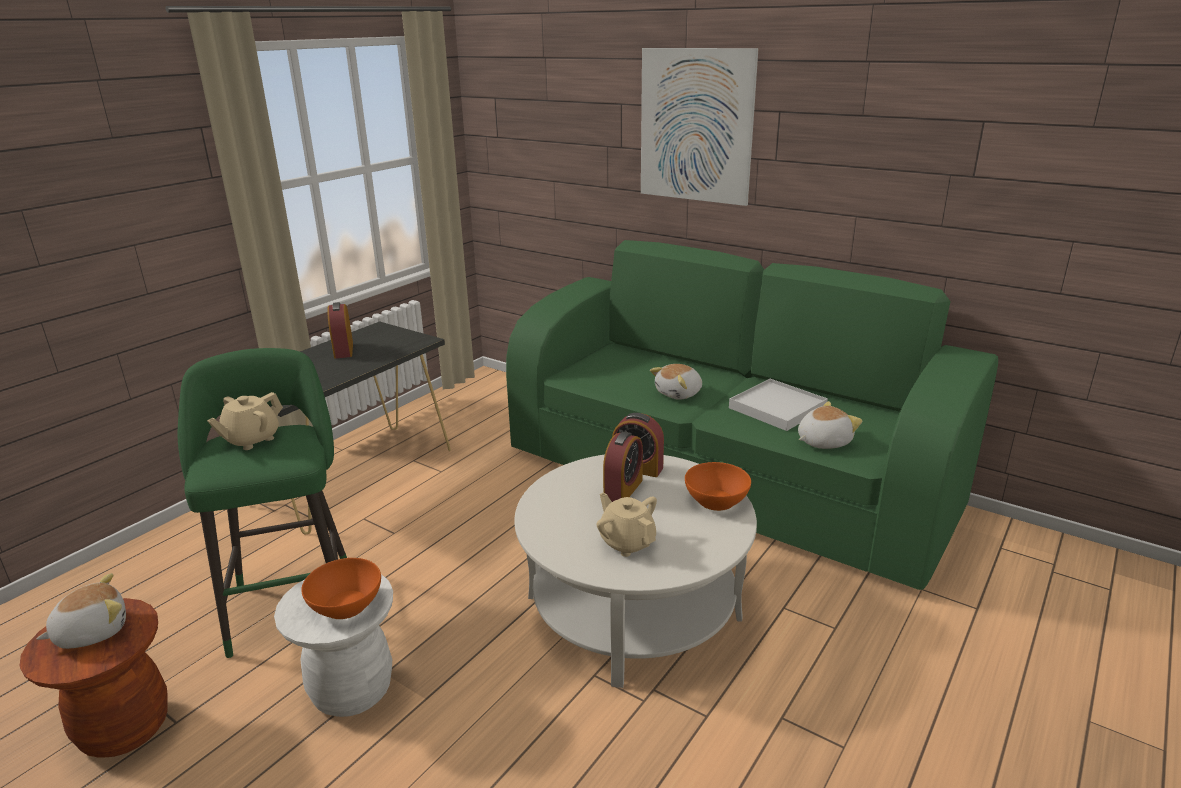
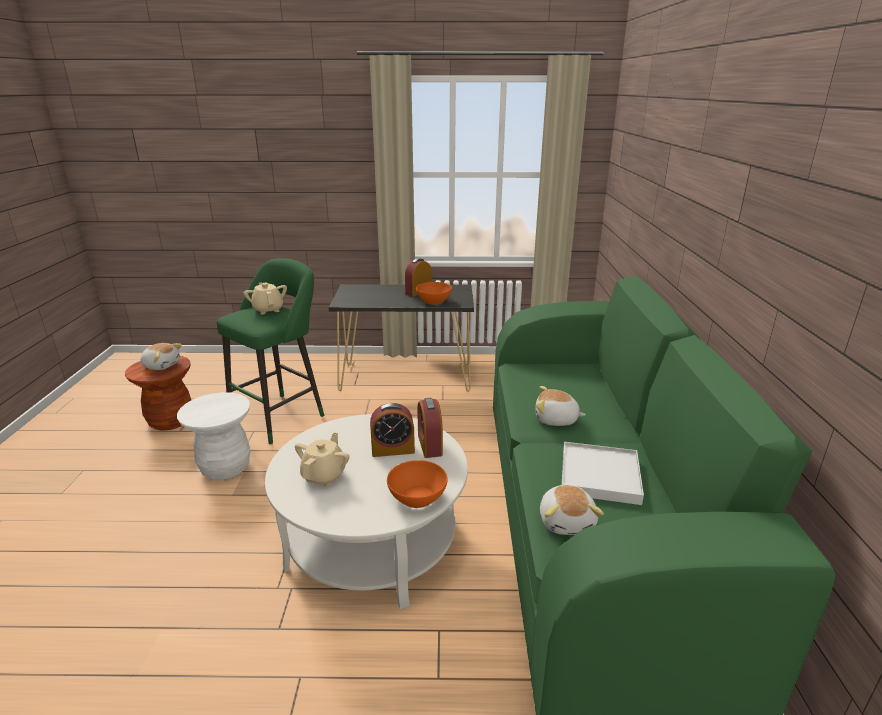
camera: 55 degrees right, 0 degrees up
beige teapot [207,392,283,450] -> beige teapot turned 60 degrees clockwise [244,282,287,315]
orange bowl [301,558,381,619] -> orange bowl moved to [416,282,452,305]
picture [641,48,759,206] -> none
plush toy [798,401,862,449] -> plush toy turned 60 degrees clockwise [540,485,604,535]

